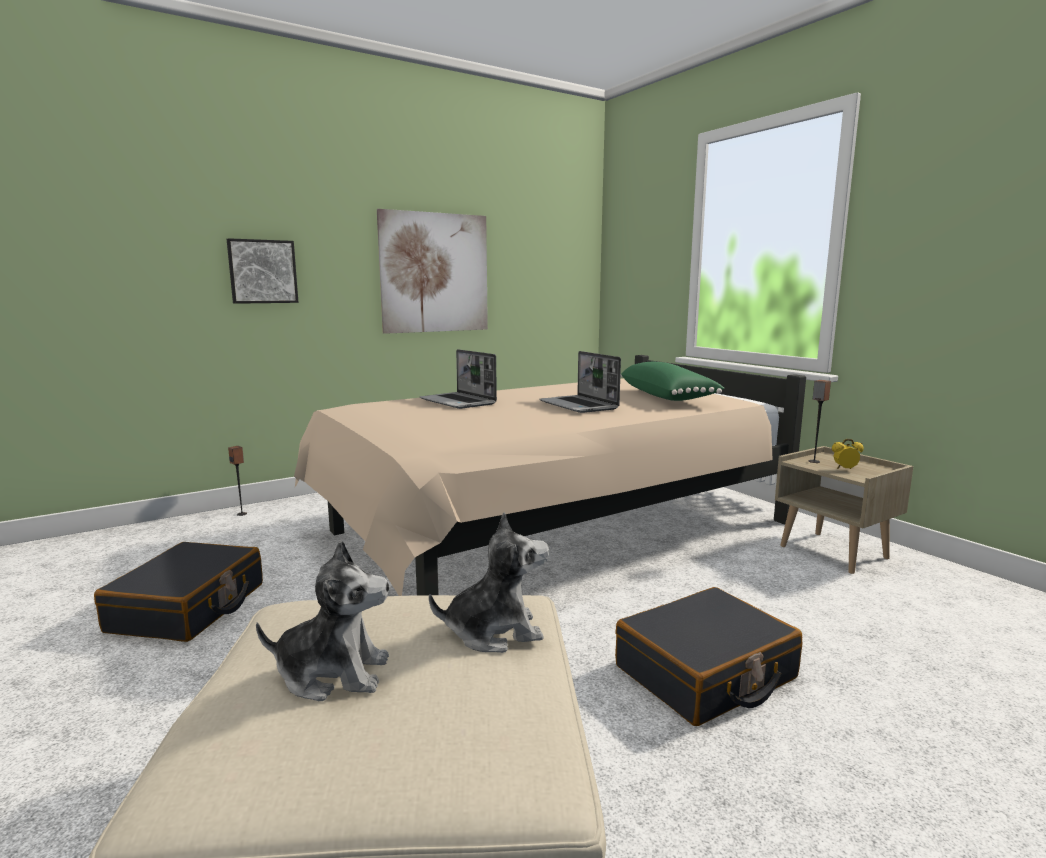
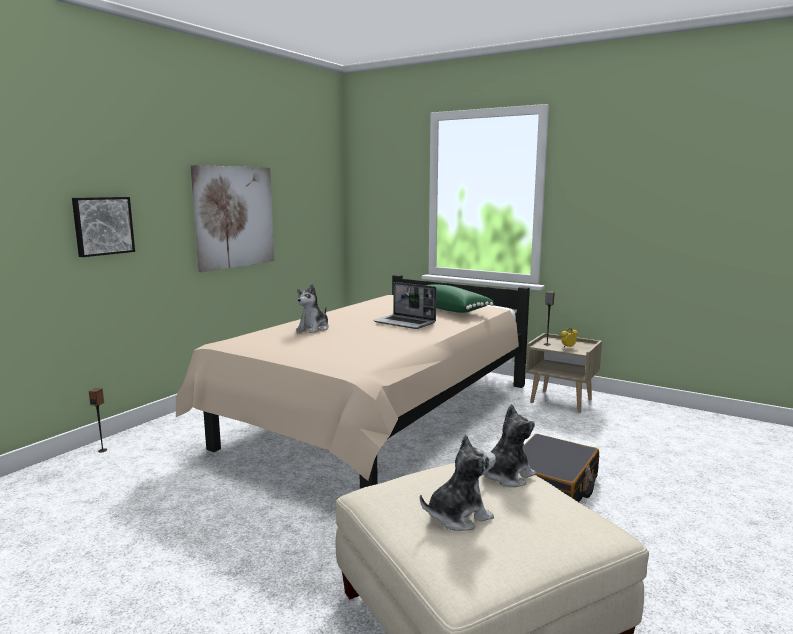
camera: 25 degrees left, 0 degrees up
black suitcase [94,542,263,642] -> none
laptop [420,349,497,409] -> plush toy [296,284,329,333]

